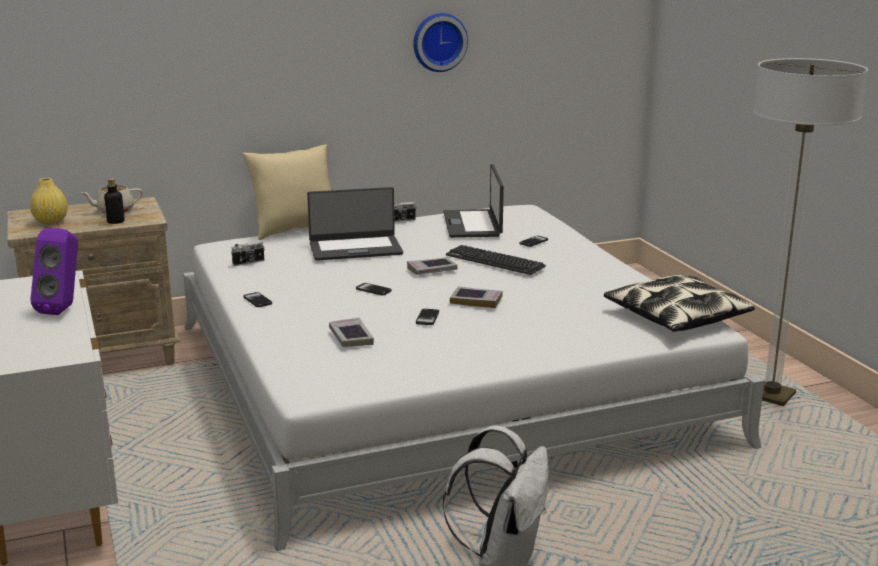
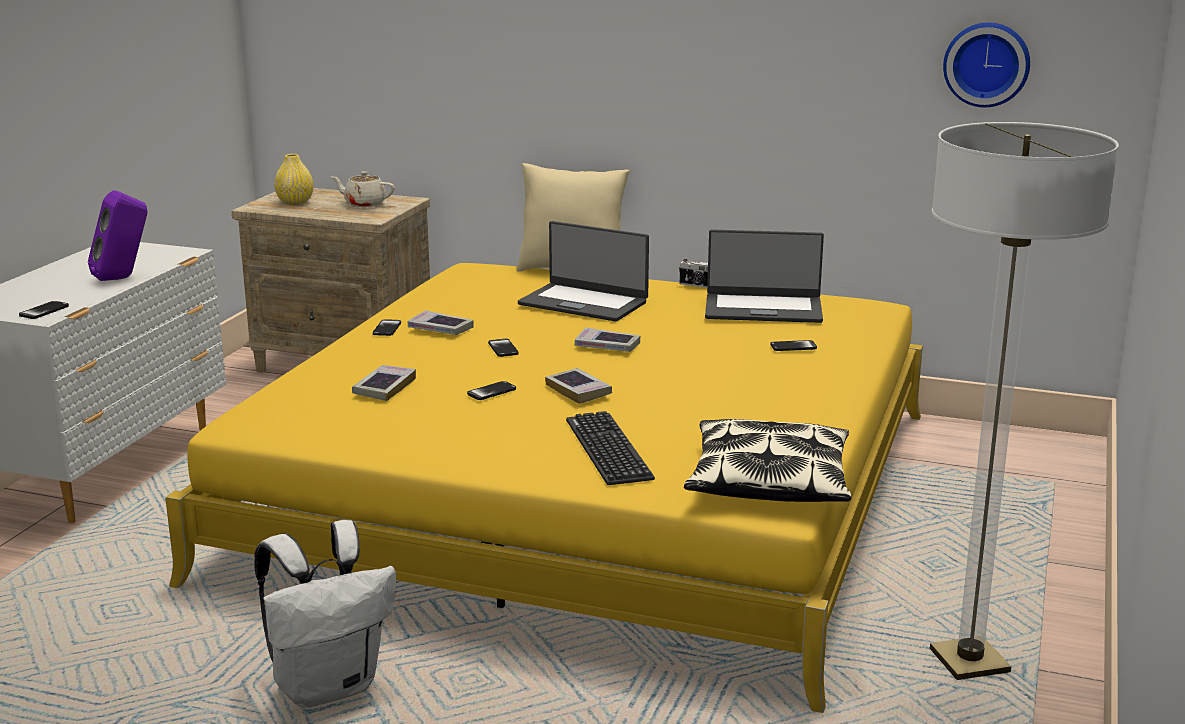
camera: 40 degrees right, 0 degrees up
bottle [104,178,125,224] -> none
white bed [183,205,764,551] -> yellow bed [165,263,923,713]
camera [231,241,265,266] -> none
wall clock [413,13,468,72] -> wall clock moved to [943,22,1030,108]
laptop [443,164,504,238] -> laptop turned 120 degrees counterclockwise [705,229,824,323]
keyboard [446,245,546,275] -> keyboard moved to [566,411,655,485]
none -> phone [19,301,69,319]
none -> book [408,310,473,335]

